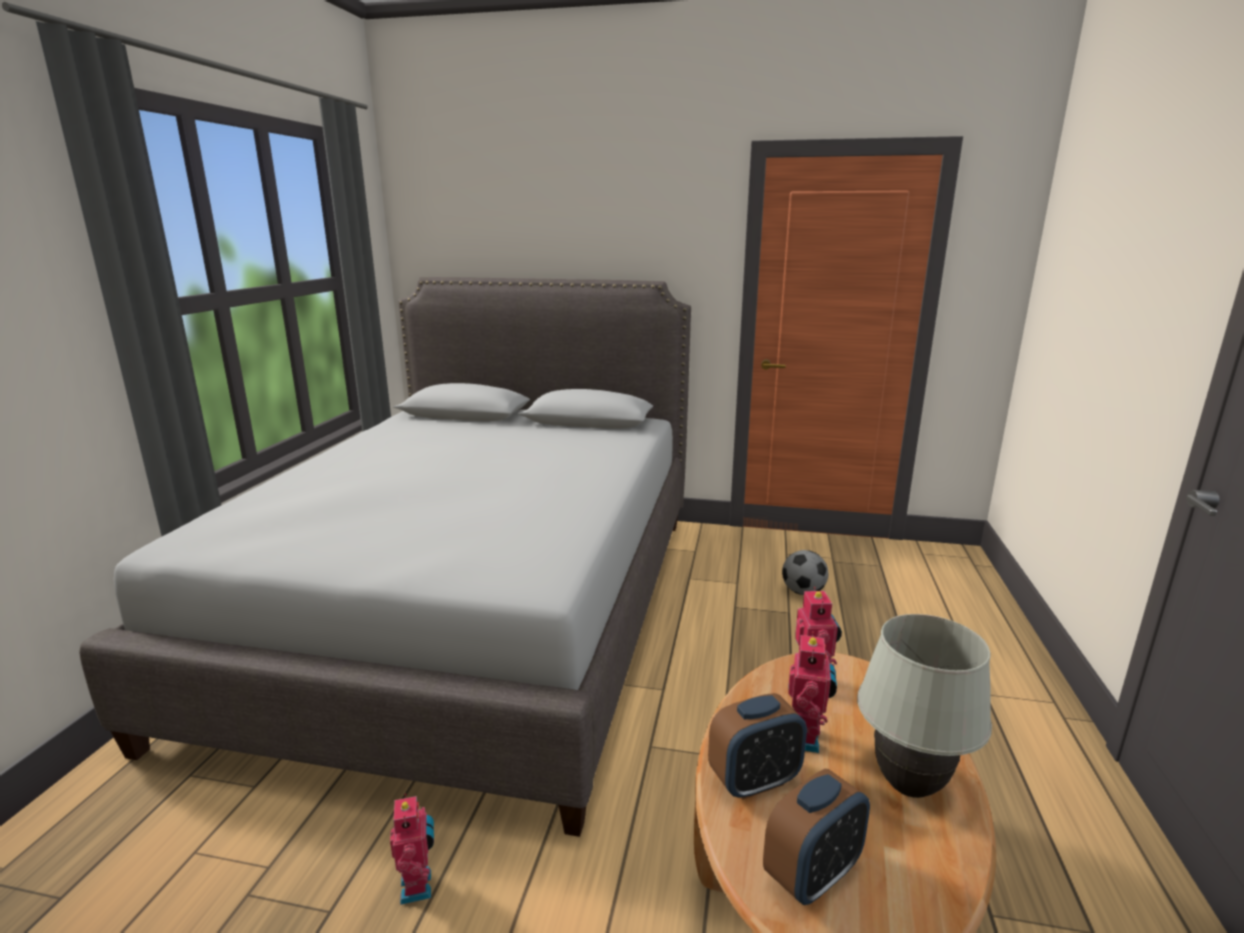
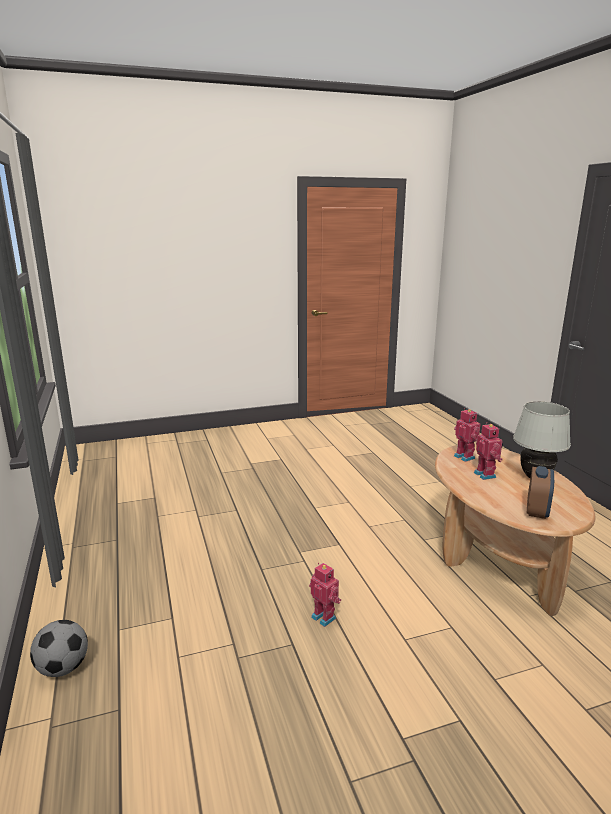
camera: 30 degrees left, 0 degrees up
grey bed [79,277,691,837] -> none
alarm clock [708,693,807,800] -> none
football [782,550,828,595] -> football moved to [30,620,88,677]

